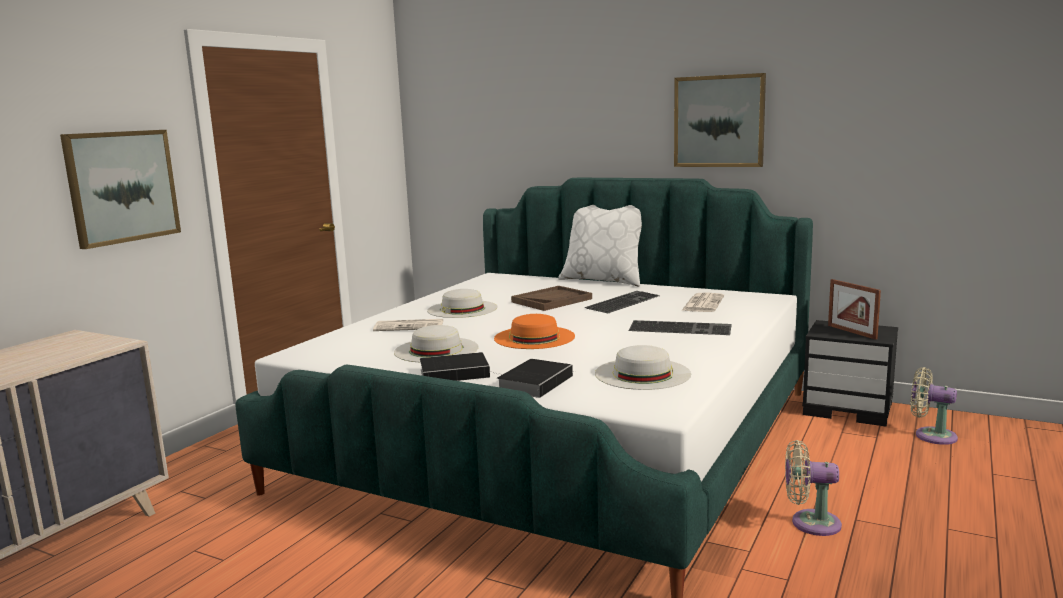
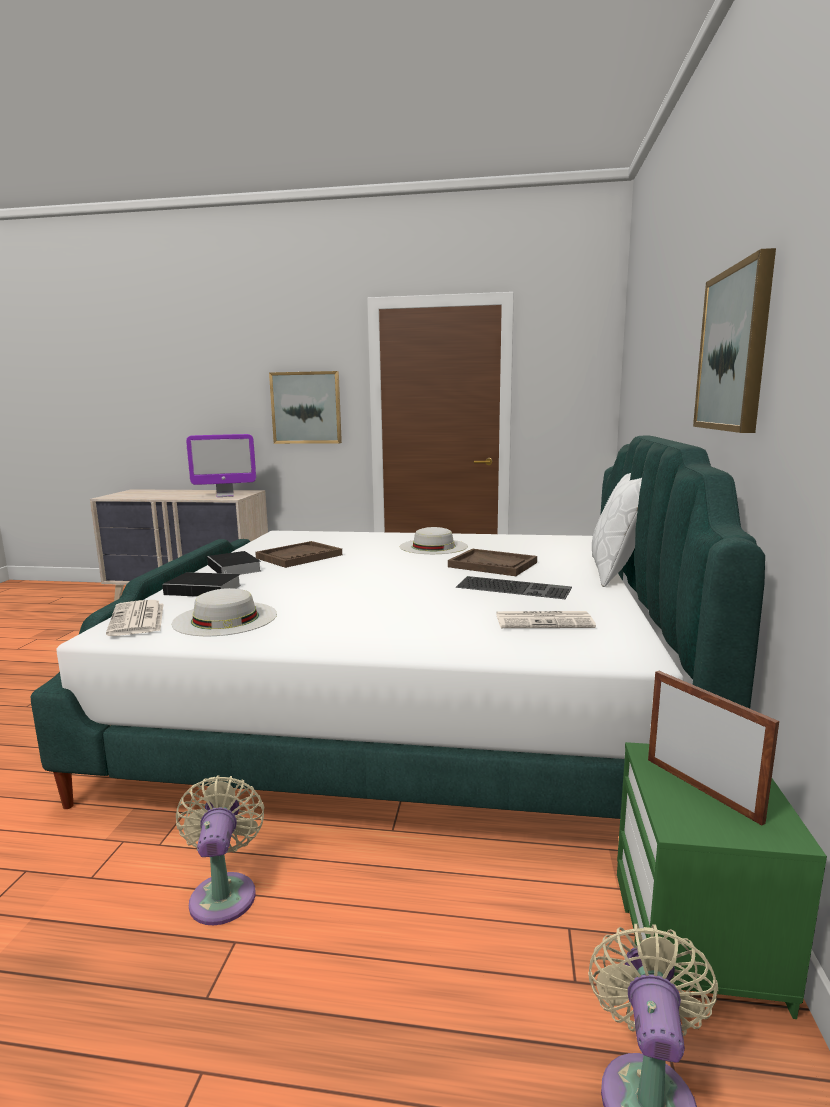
camera: 70 degrees right, 0 degrees up
newspaper [373,319,443,331] -> newspaper moved to [106,600,163,636]
white hat [394,325,478,363] -> brown tray [255,541,342,568]
orange hat [494,314,575,349] -> none
keyboard [628,320,732,335] -> none
black nightstand [802,320,898,426] -> green nightstand [617,742,827,1019]
picture frame [828,279,881,340] -> picture frame turned 105 degrees clockwise [648,671,779,825]
none -> monitor [186,434,256,497]

